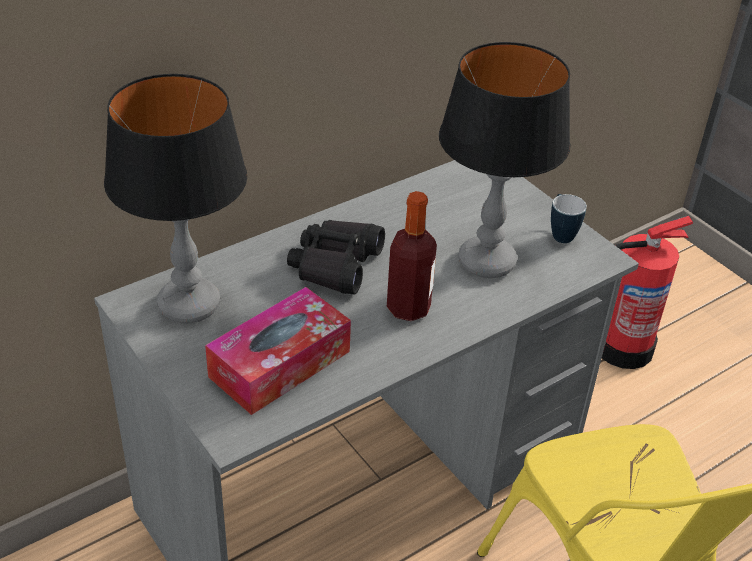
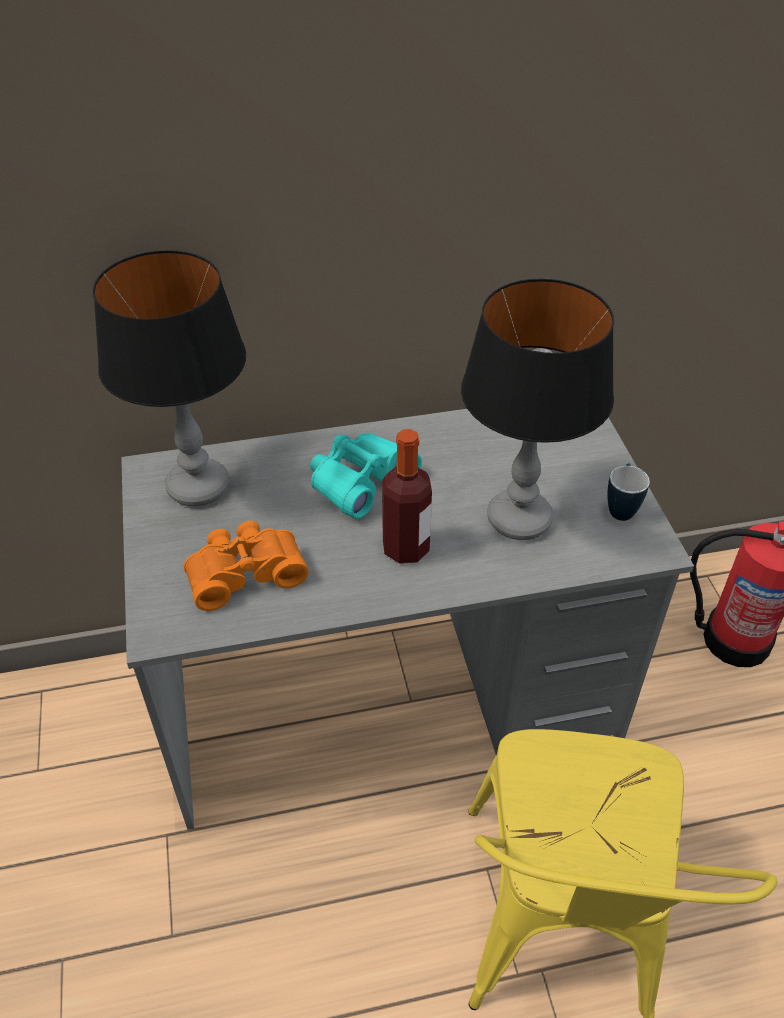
camera: 25 degrees right, 5 degrees up
tissue box [205,287,351,415] -> orange binoculars [184,521,309,611]
black binoculars [287,220,385,294] -> turquoise binoculars [310,433,422,519]

